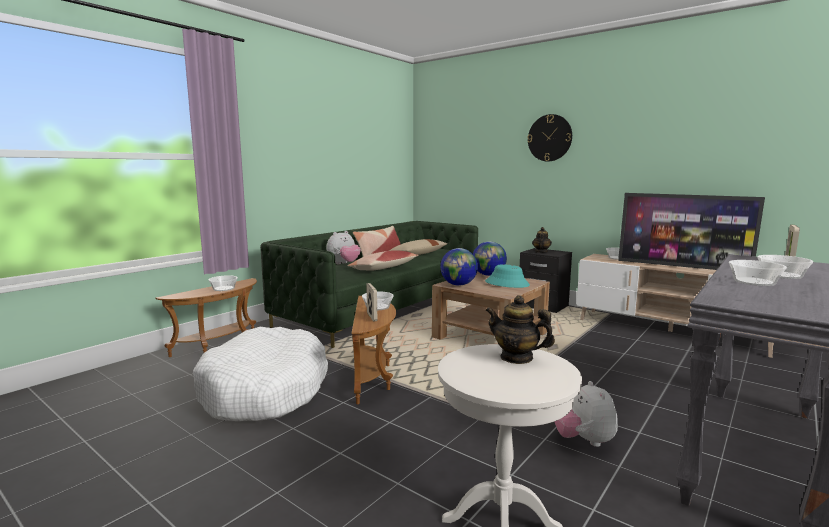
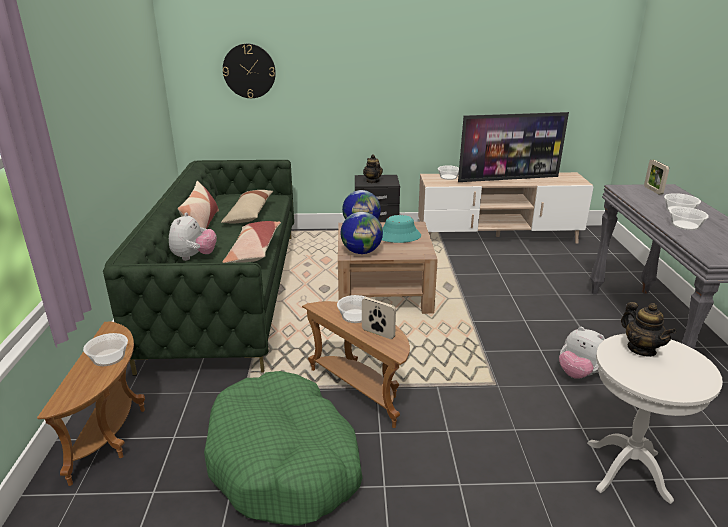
camera: 40 degrees left, 15 degrees up
white dog bed [193,327,328,421] -> green dog bed [204,371,363,526]
teapot [485,295,555,364] -> teapot turned 105 degrees counterclockwise [621,302,676,357]
wall clock [527,114,572,162] -> wall clock moved to [223,44,276,98]

